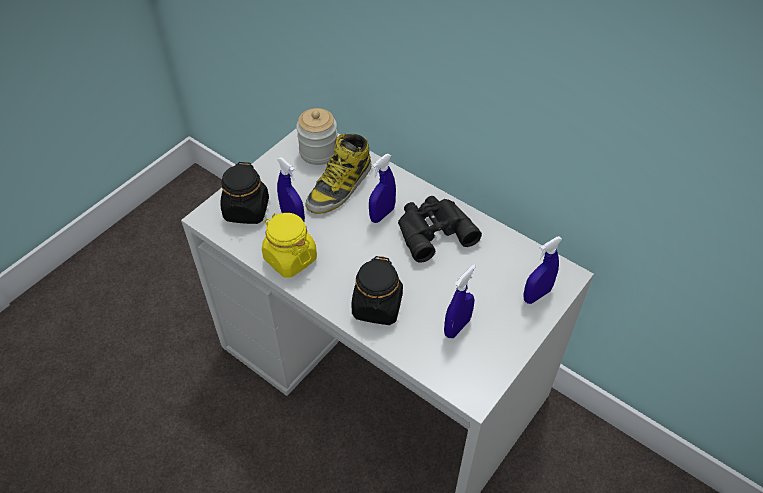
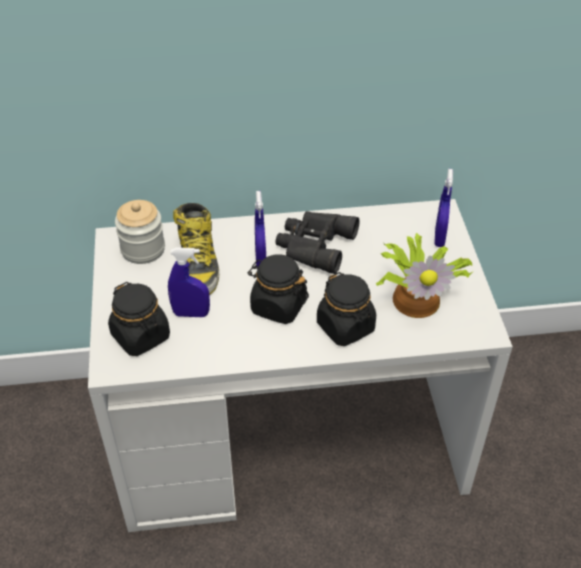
camera: 45 degrees left, 5 degrees down
yellow jar [262,213,317,278] -> none
blue spray bottle [444,264,476,338] -> potted plant [376,233,472,318]
none -> black jar [247,254,309,324]

